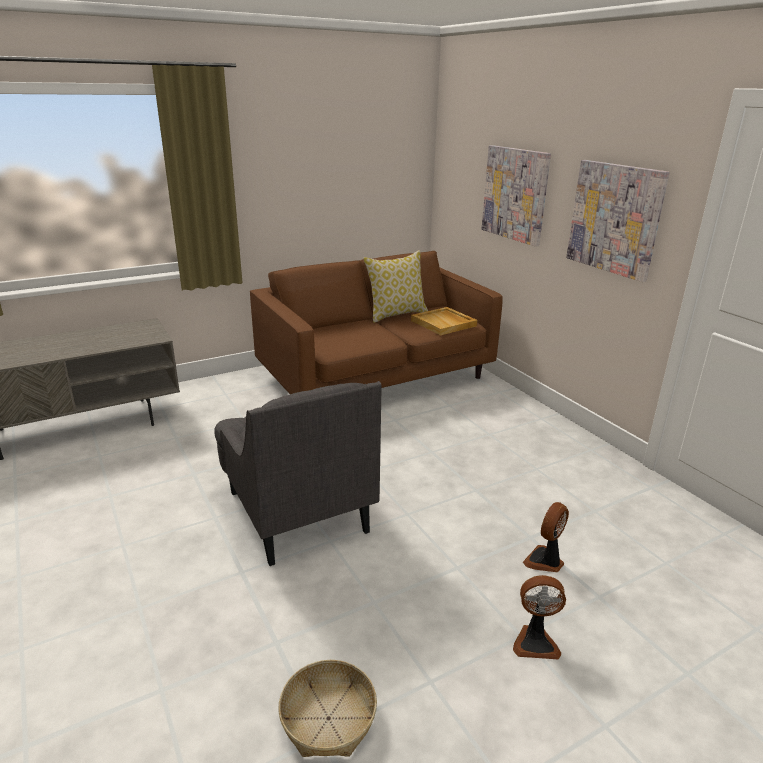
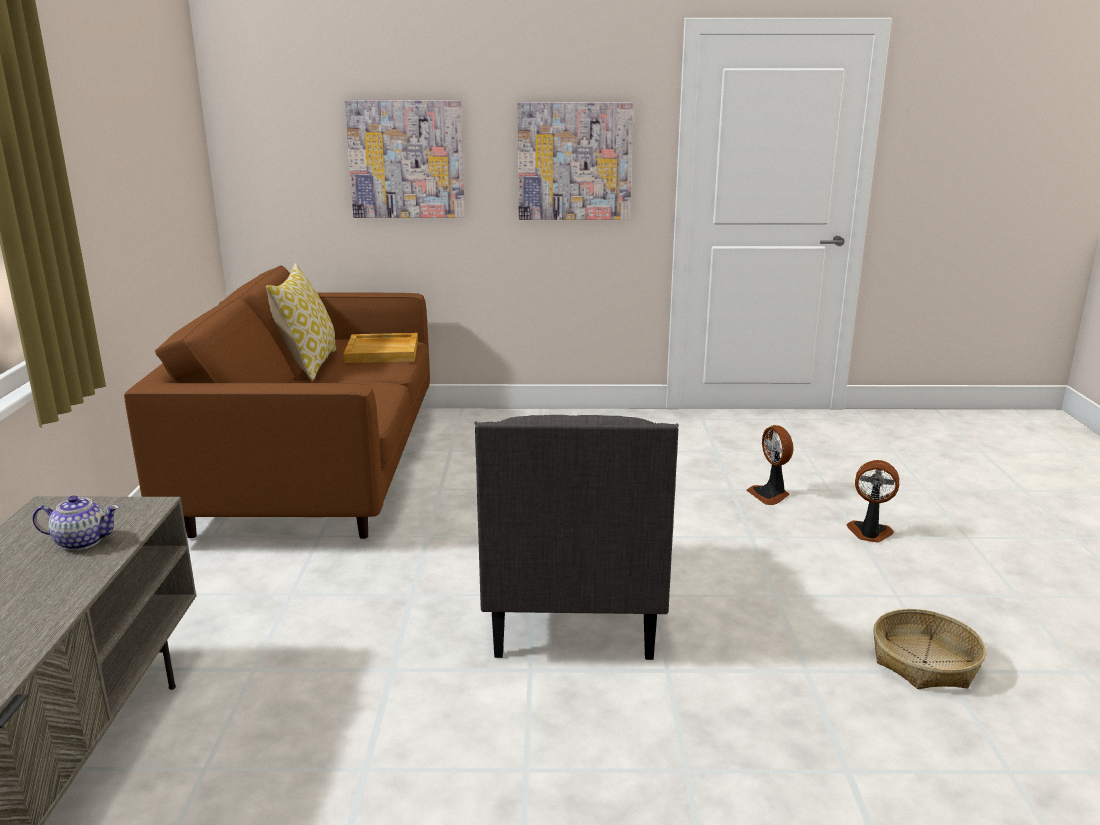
camera: 60 degrees left, 5 degrees down
grey armchair [214,381,382,566] -> grey armchair turned 90 degrees clockwise [474,415,679,660]
fan [513,575,566,660] -> fan turned 105 degrees counterclockwise [847,460,899,543]
none -> teapot [33,495,119,550]

